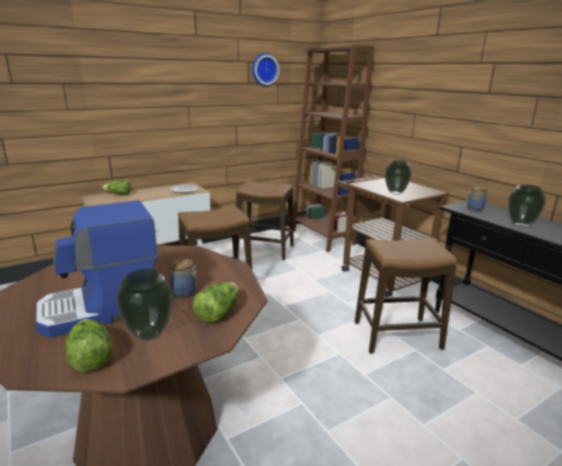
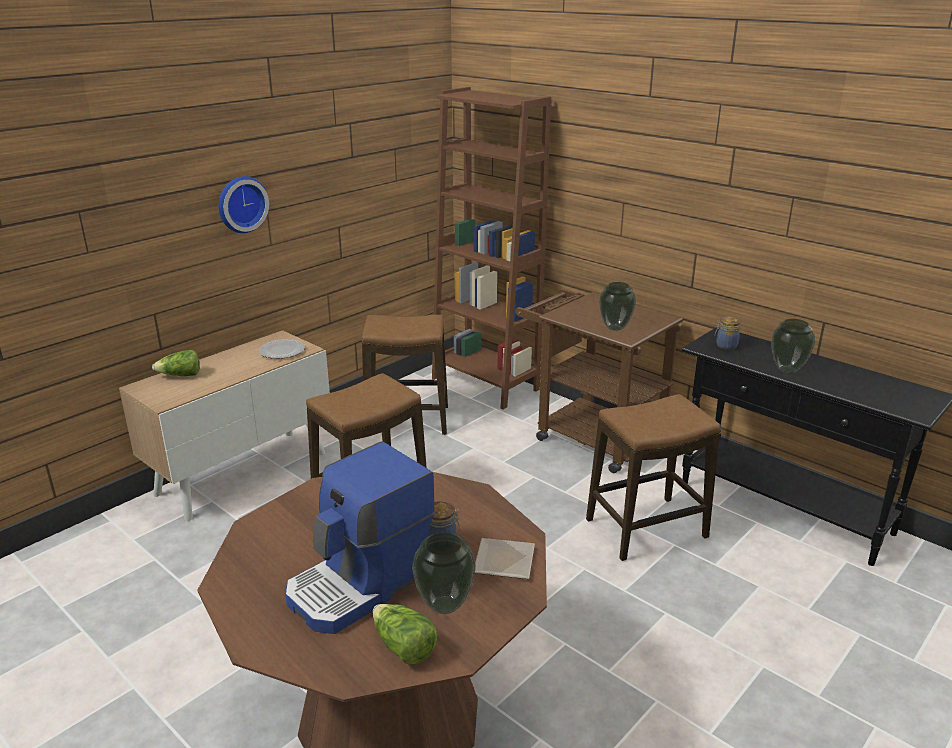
camera: 15 degrees left, 5 degrees up
lettuce [193,282,238,323] -> plate [475,538,535,579]
wall clock [252,53,279,86] -> wall clock moved to [219,176,269,233]

